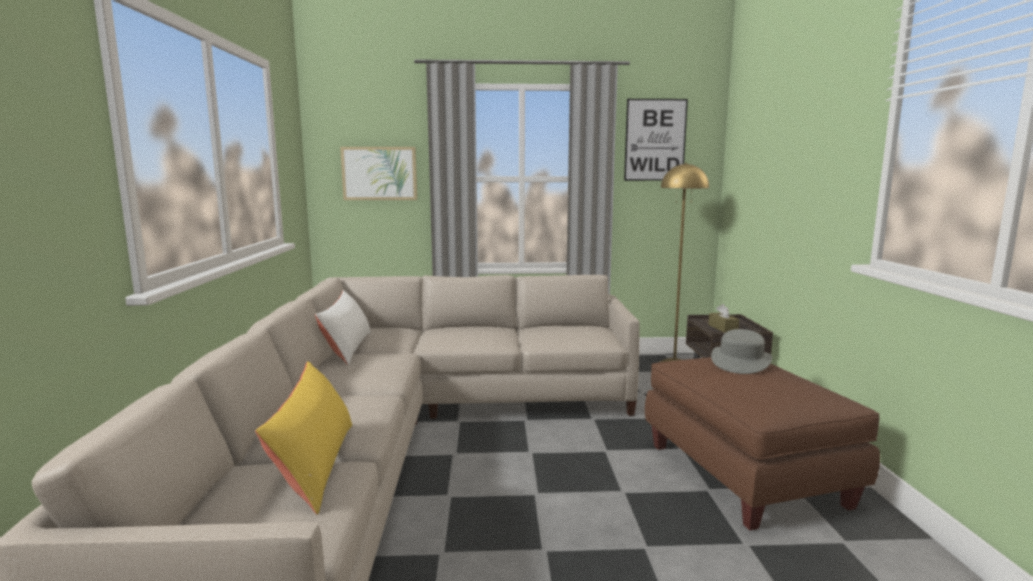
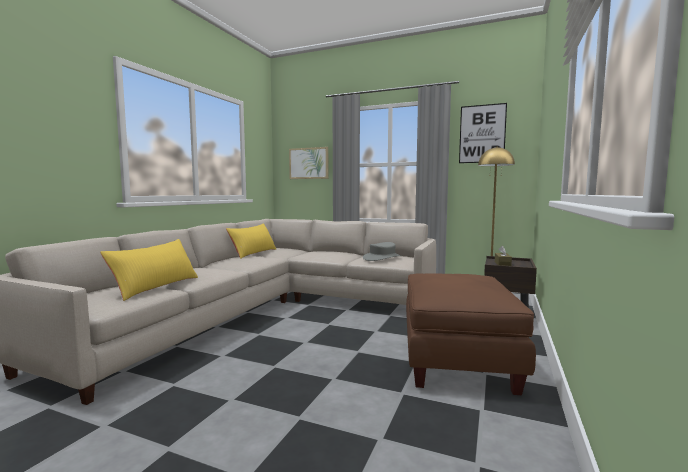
camera: 25 degrees right, 5 degrees down
white pillow [315,290,371,365] -> yellow pillow [226,223,276,259]
grey hat [711,329,772,374] -> grey hat moved to [363,242,401,261]

